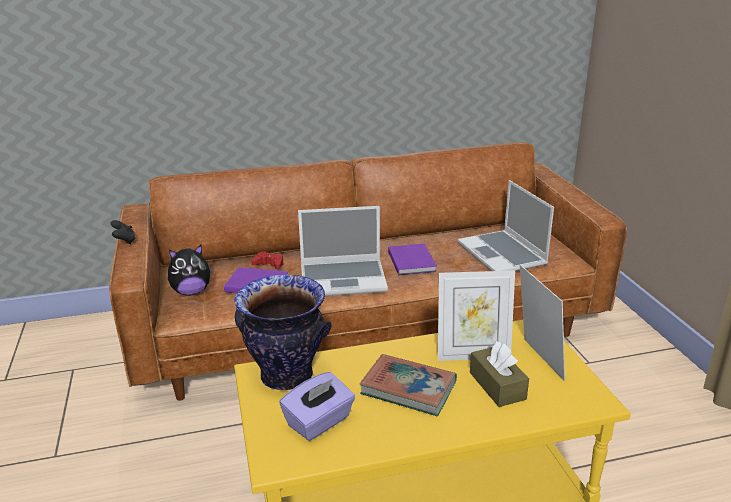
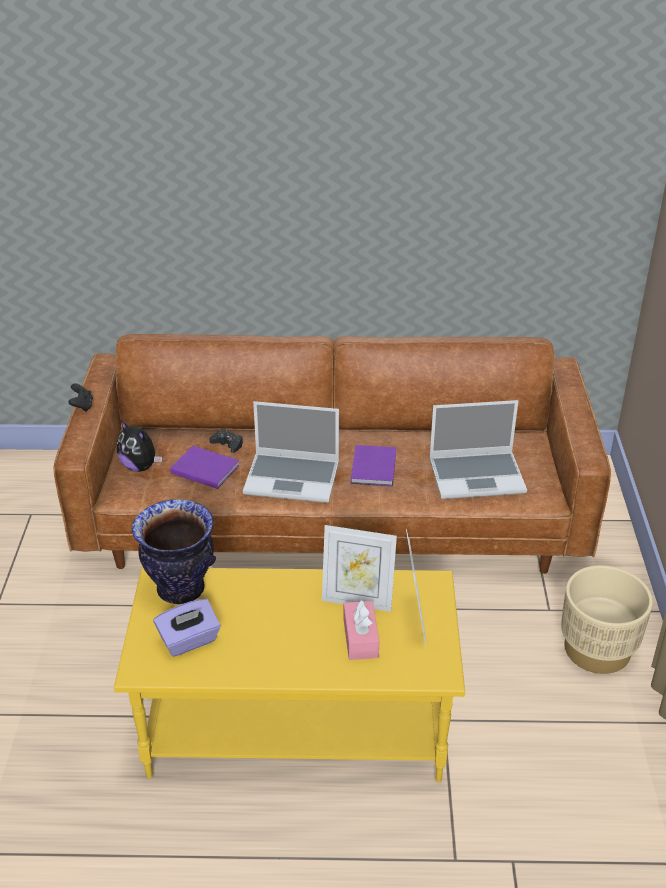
camera: 15 degrees right, 10 degrees up
plush toy [168,245,212,296] -> plush toy turned 45 degrees clockwise [117,420,162,472]
red game controller [251,252,283,269] -> black game controller [209,429,243,453]
book [360,354,457,416] -> none
laptop [458,180,554,271] -> laptop turned 90 degrees counterclockwise [429,400,527,499]
brown tissue box [470,341,529,407] -> pink tissue box [343,600,379,660]
none -> beige planter [561,565,653,674]

